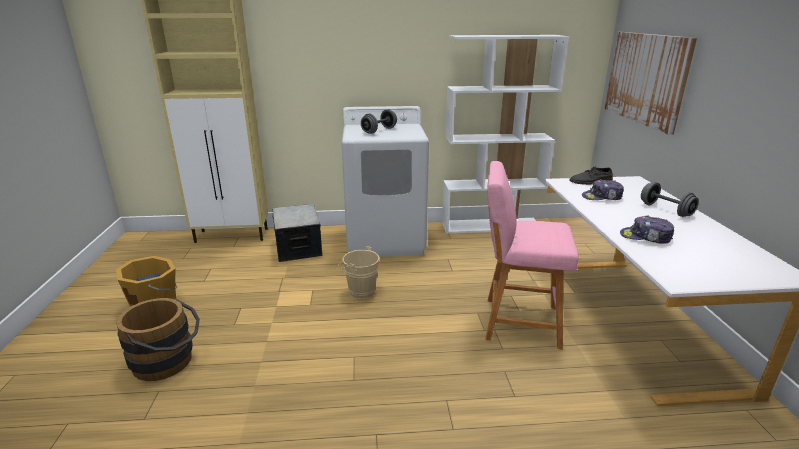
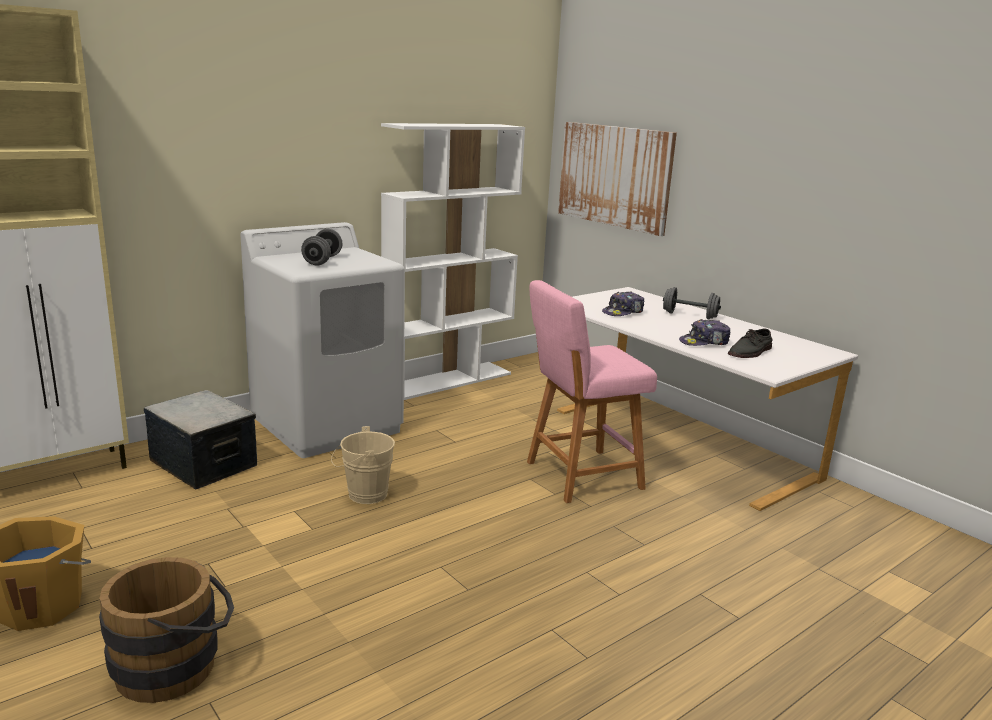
camera: 35 degrees left, 5 degrees down
grey shoe [569,166,613,185] -> grey shoe moved to [728,329,773,358]

